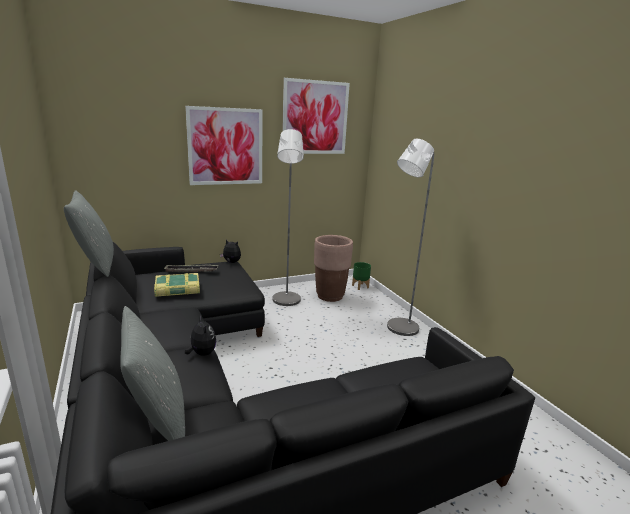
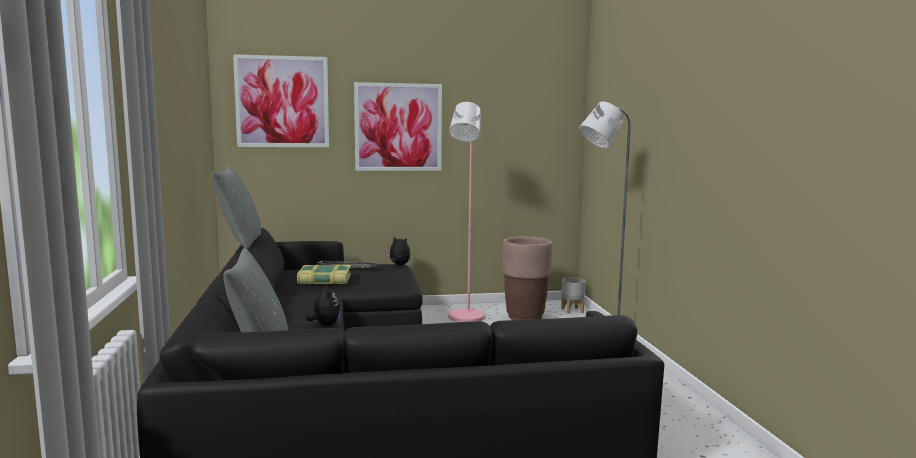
camera: 15 degrees right, 10 degrees down
grey floor lamp [272,129,304,306] -> pink floor lamp [448,102,485,322]
picture [282,78,350,154] -> picture moved to [233,54,329,147]
green planter [352,262,371,290] -> grey planter [561,277,586,314]

